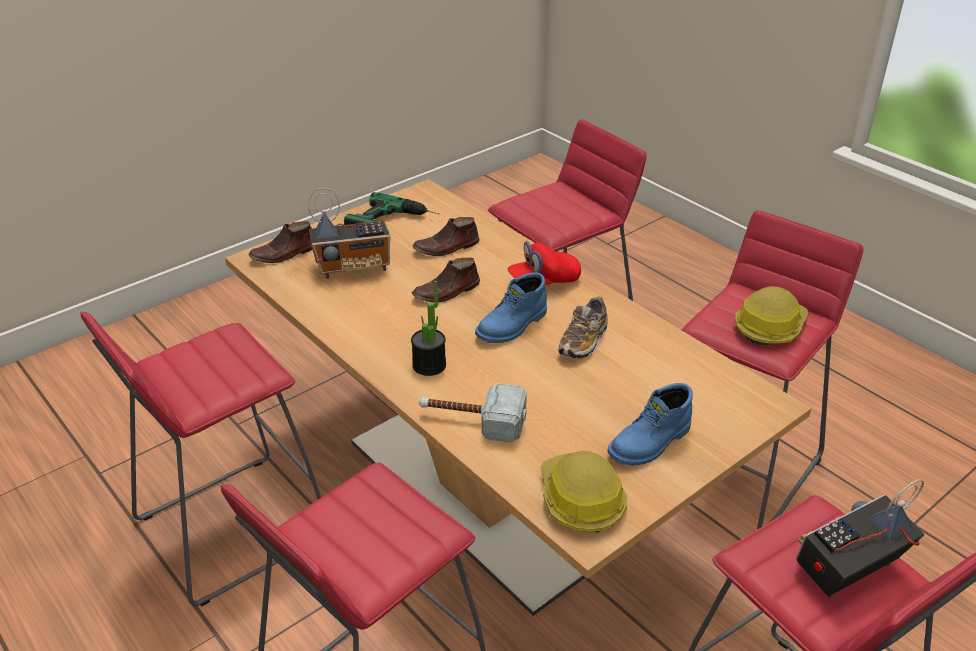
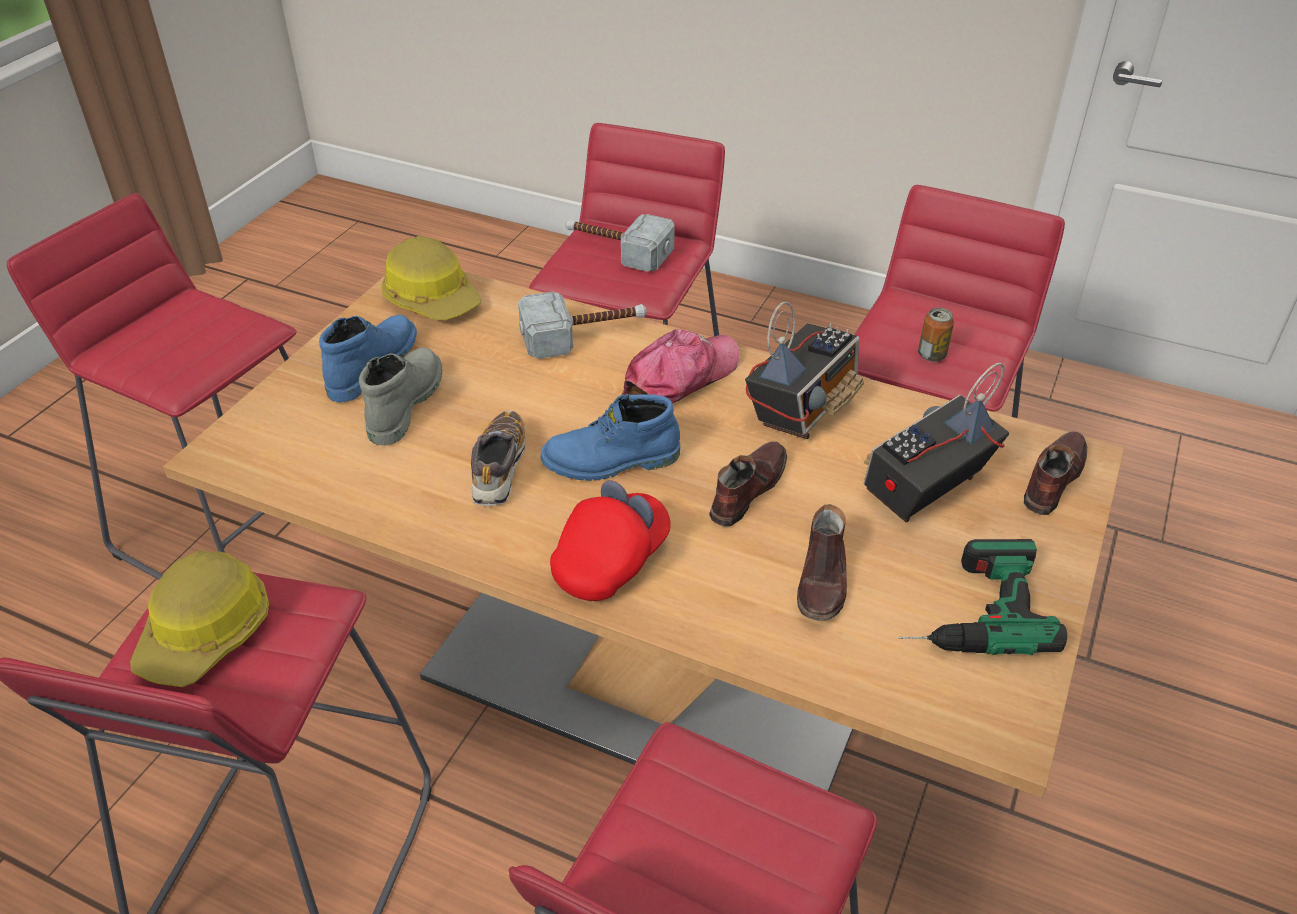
camera: 155 degrees right, 5 degrees up
potted plant [411,281,446,376] -> cap [621,329,740,404]
brown shoe [413,217,479,256] -> brown shoe turned 150 degrees clockwise [797,504,847,621]
blue boot [475,272,547,343] -> blue boot turned 120 degrees counterclockwise [540,394,680,481]
radio [796,479,924,598] -> radio moved to [745,301,864,439]
none -> grey boot [359,348,443,446]
none -> hammer [565,214,675,272]
none -> can [918,308,954,362]

